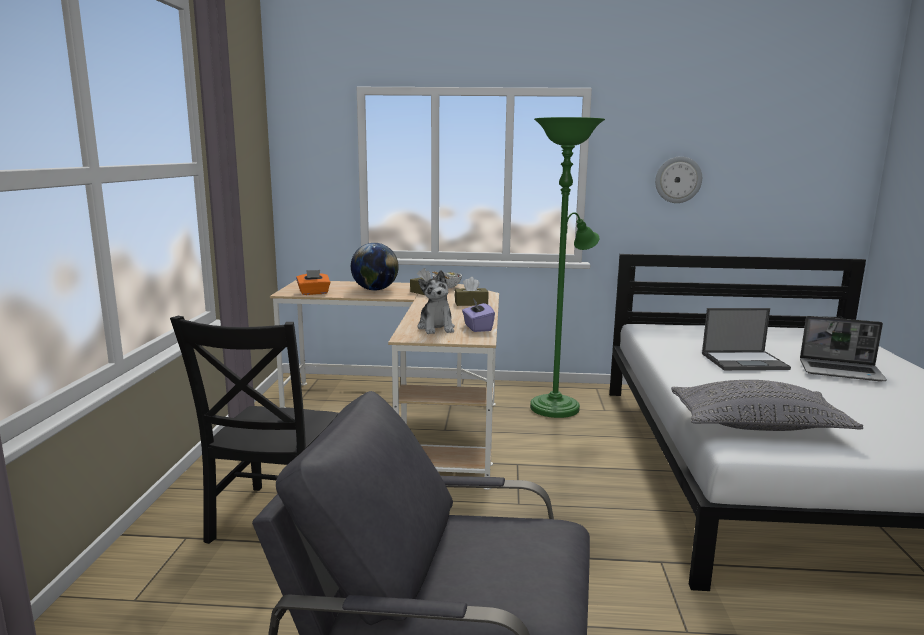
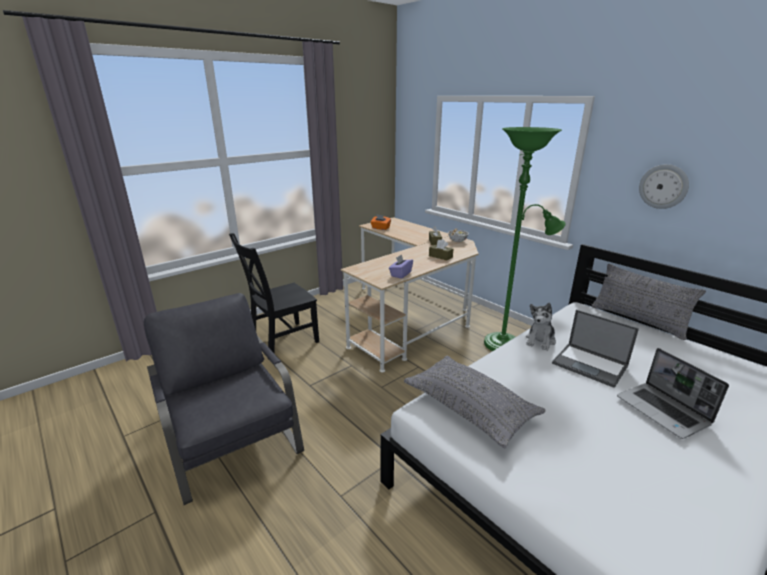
camera: 45 degrees right, 10 degrees up
globe [351,243,399,291] -> none
plush toy [417,270,455,334] -> plush toy moved to [526,303,556,351]
none -> grey pillow [592,264,706,340]

